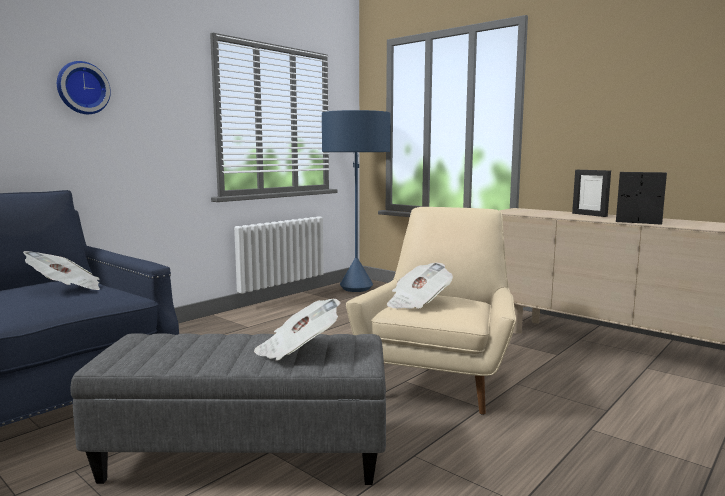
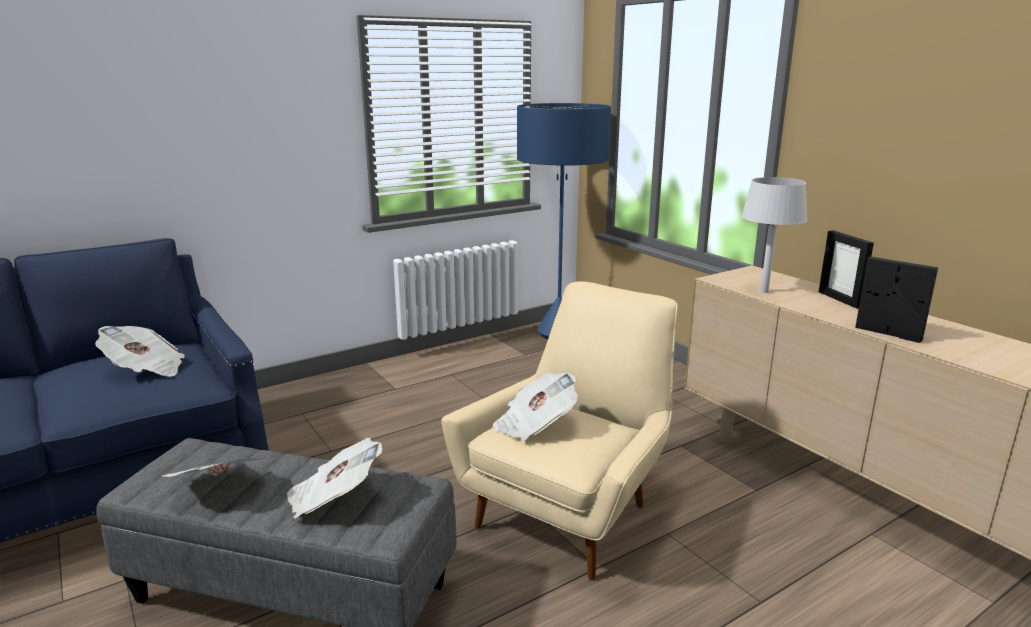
camera: 15 degrees right, 10 degrees up
wall clock [57,61,111,114] -> none
none -> newspaper [162,458,265,477]
none -> grey table lamp [741,177,808,293]

